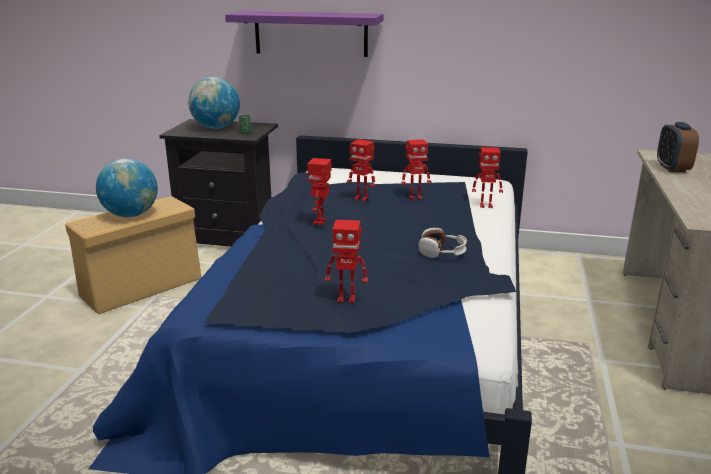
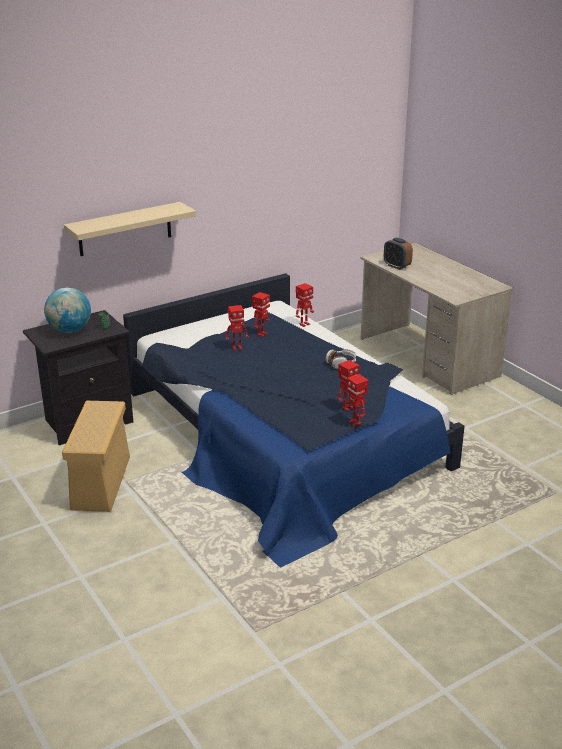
camera: 45 degrees left, 5 degrees up
globe [96,158,158,217] -> none
purple shelf [225,11,384,57] -> beige shelf [64,202,196,256]
toy robot [308,158,331,225] -> toy robot moved to [346,374,369,427]

